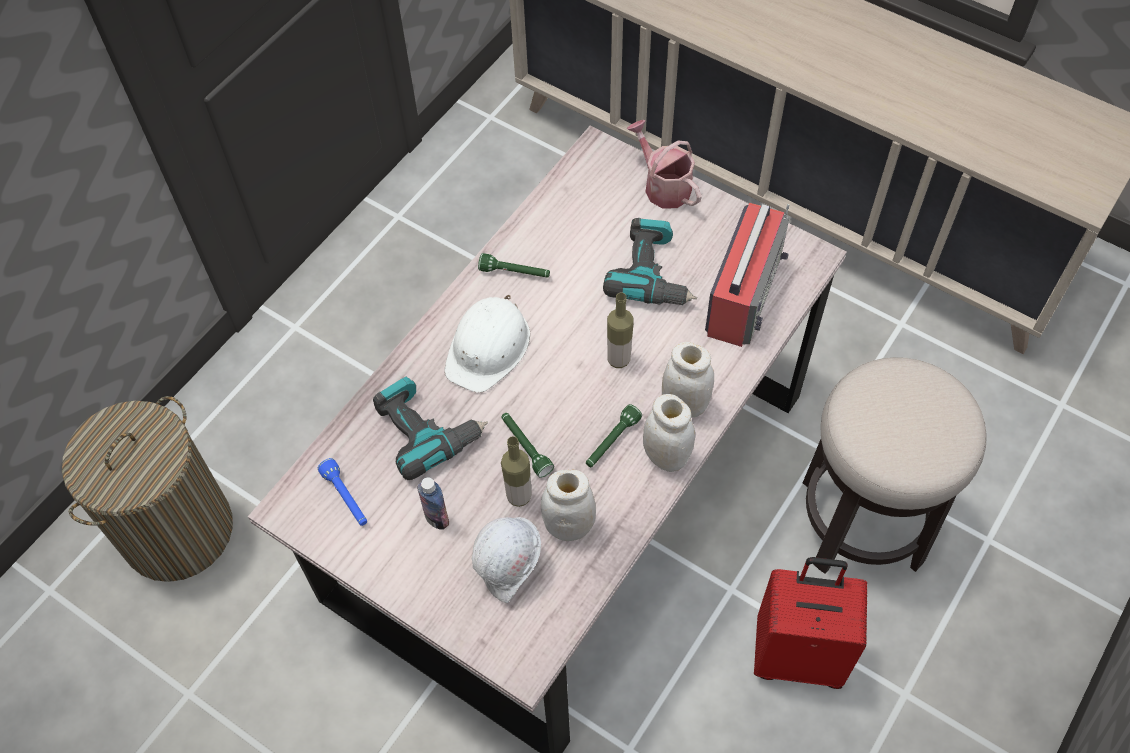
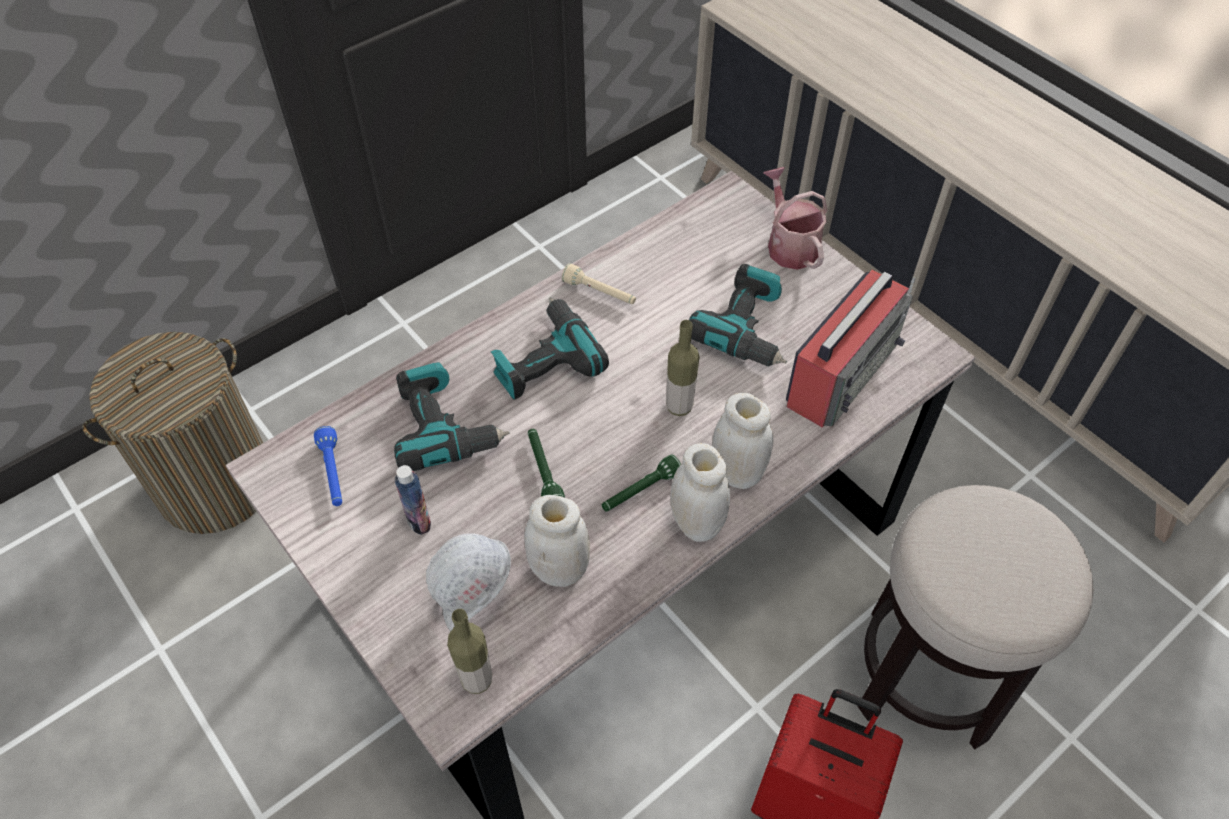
camera: 15 degrees right, 5 degrees down
white hard hat [444,295,530,393] -> power drill [491,297,609,400]
green flashlight [478,253,550,277] -> beige flashlight [562,263,636,304]
bottle [501,436,532,507] -> bottle moved to [447,609,492,694]

